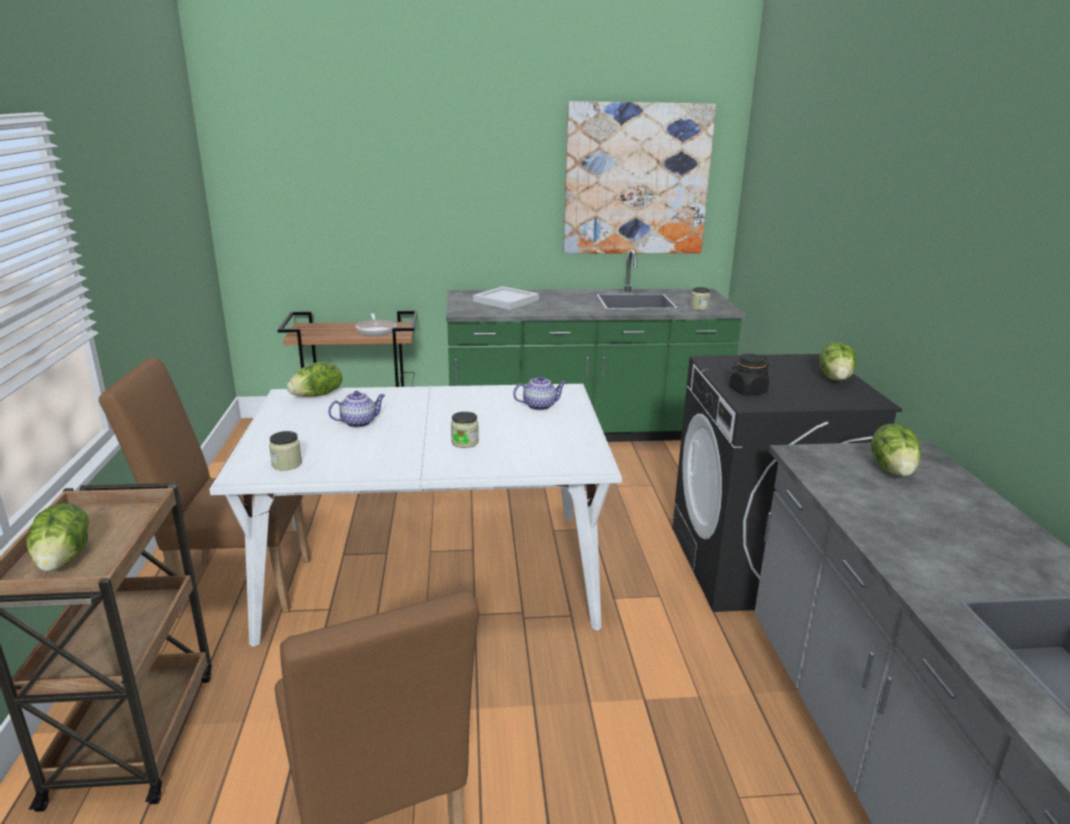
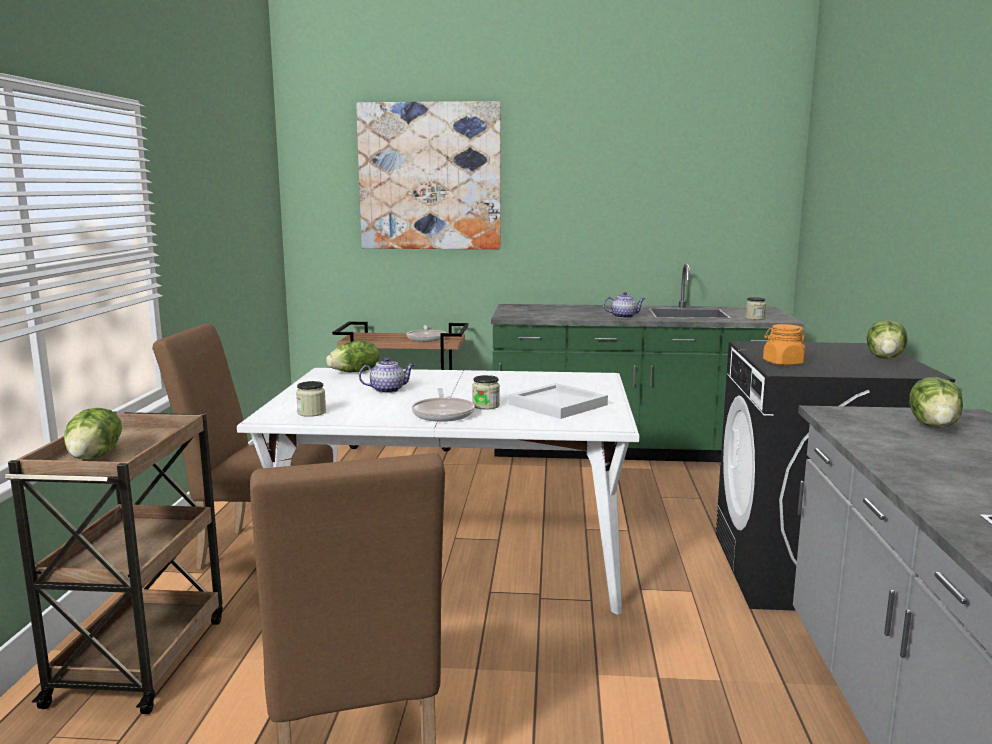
camera: 10 degrees right, 10 degrees down
white tray [473,286,539,310] -> white tray moved to [508,383,608,419]
teapot [513,376,566,410] -> teapot moved to [603,292,645,318]
picture [563,101,716,254] -> picture moved to [356,101,501,249]
black jar [729,354,769,396] -> orange jar [763,324,805,366]
none -> frying pan [411,388,475,422]

